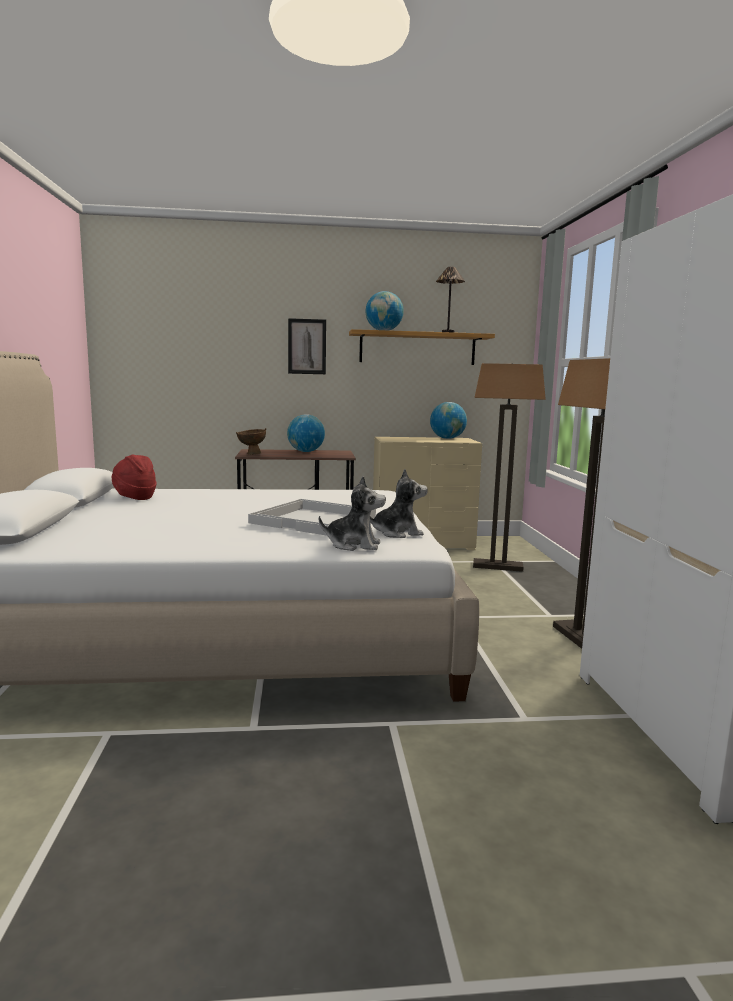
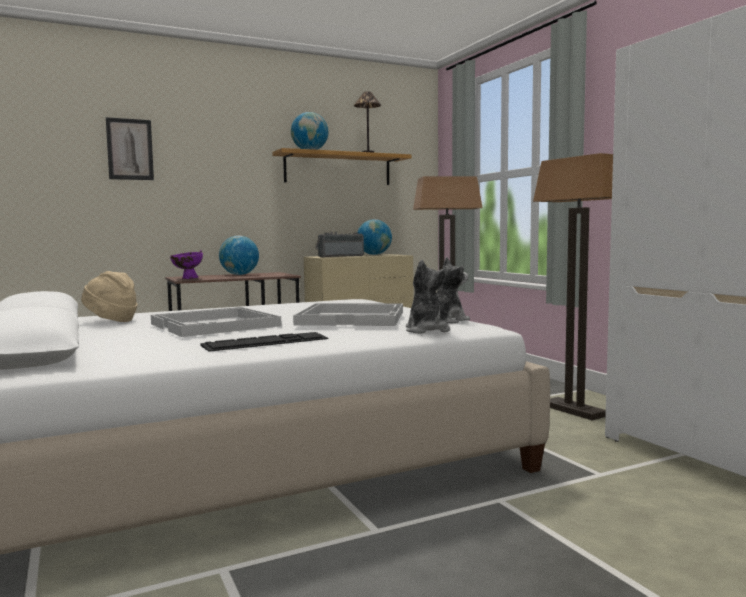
camera: 20 degrees left, 5 degrees down
red hat [111,455,157,500] -> beige hat [81,271,137,322]
brown bowl [236,428,266,455] -> purple bowl [170,250,203,279]
picture [288,318,326,374] -> picture moved to [106,117,154,180]
plush toy [319,476,386,551] -> plush toy turned 90 degrees counterclockwise [406,260,450,334]
none -> white tray [151,307,281,337]
none -> keyboard [200,332,329,352]
none -> radio [316,232,364,257]

